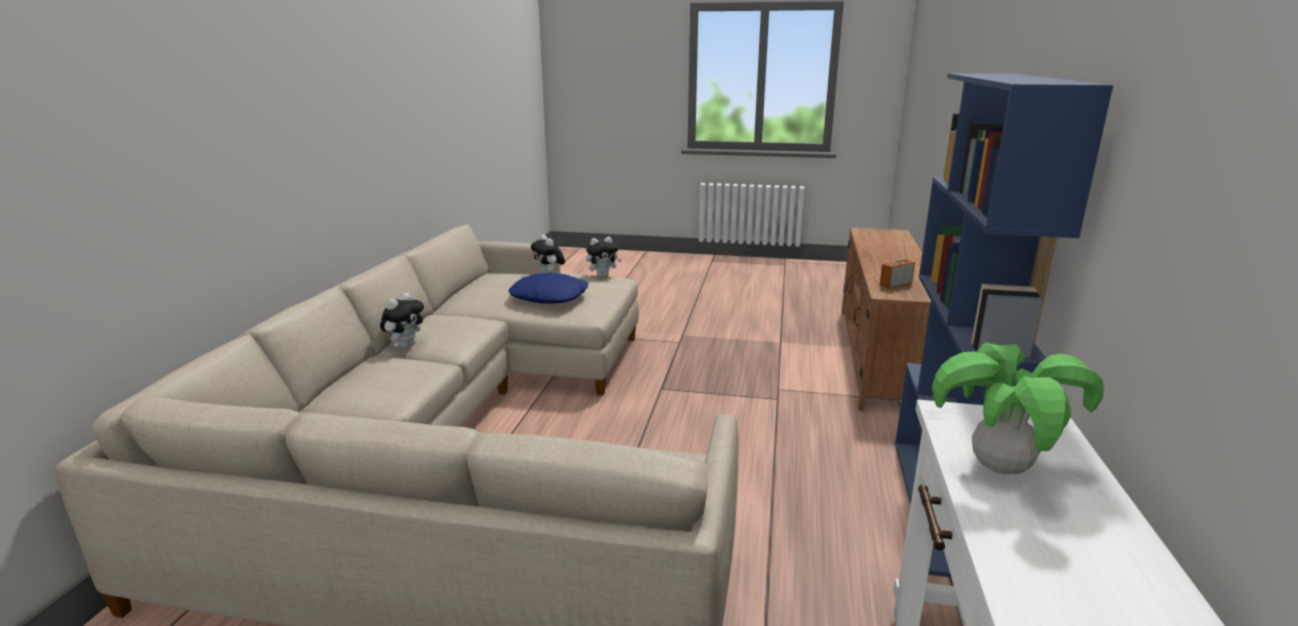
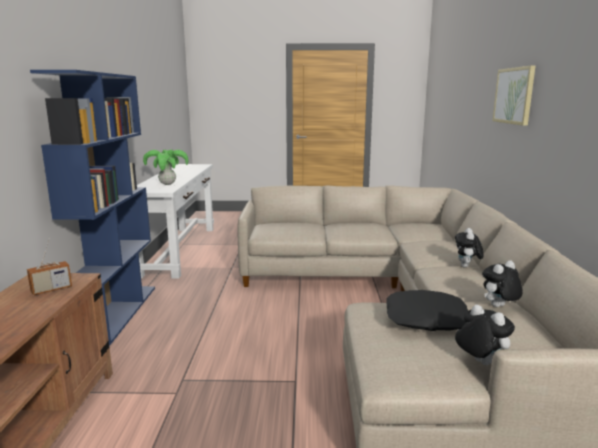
camera: 170 degrees right, 5 degrees down
blue pillow [508,273,588,304] -> black pillow [386,290,468,331]
plush toy [586,237,622,277] -> plush toy moved to [482,260,523,307]
none -> picture [493,65,536,126]

